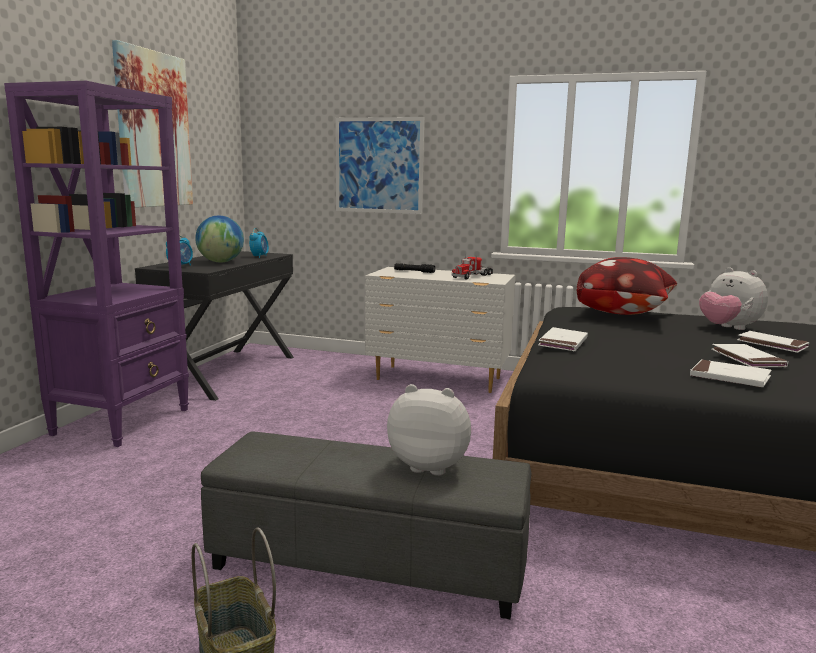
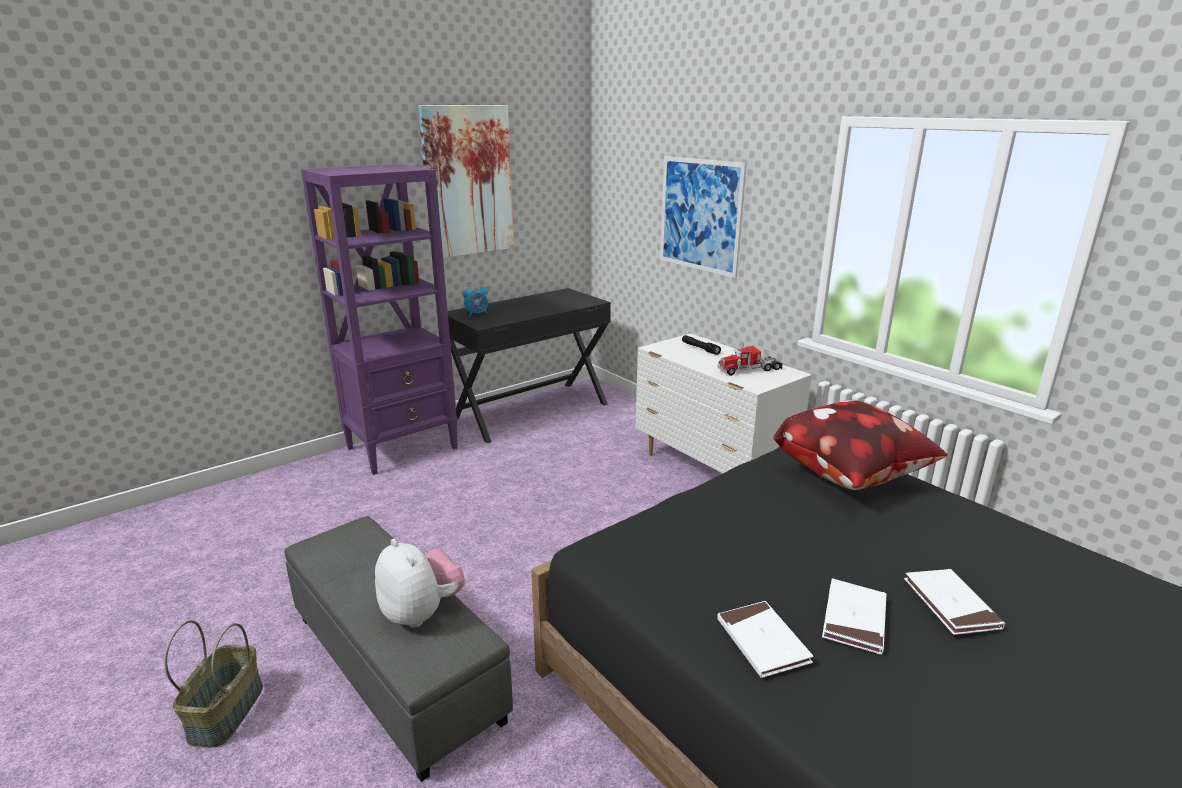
camera: 35 degrees right, 10 degrees up
globe [195,216,244,263] -> none
alarm clock [249,228,269,258] -> none
white book [538,327,588,351] -> none
plush toy [699,267,768,330] -> none

